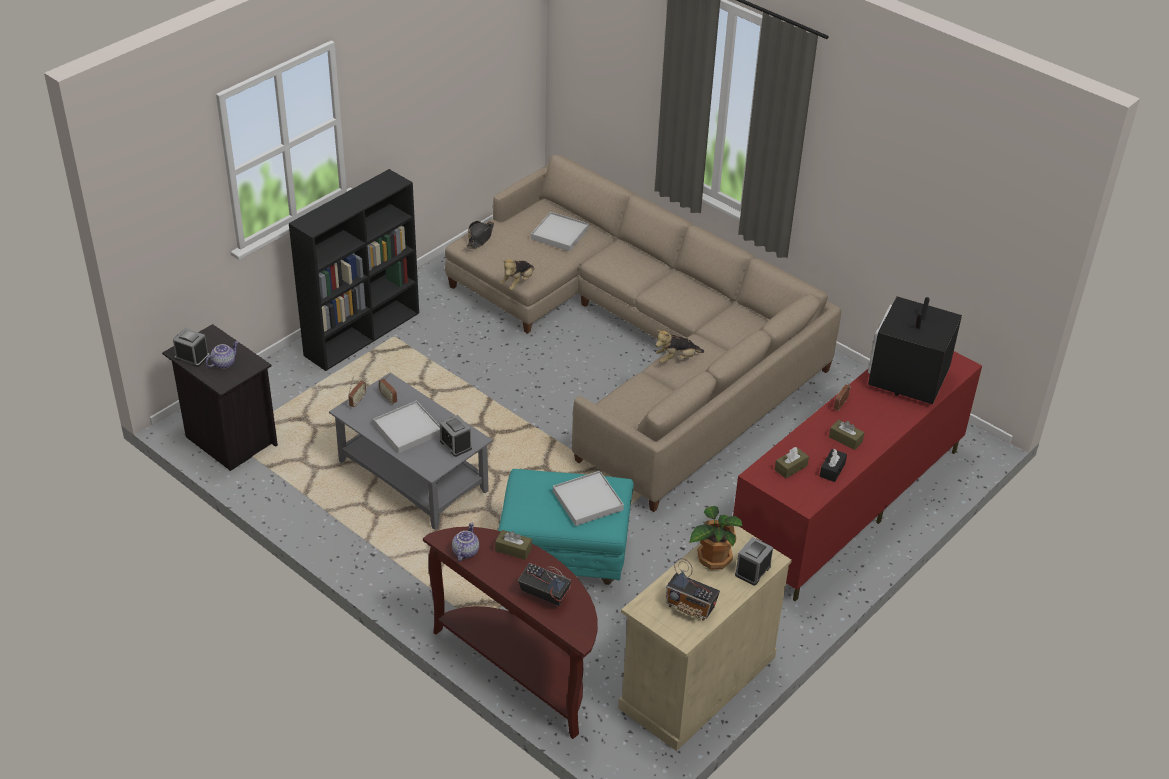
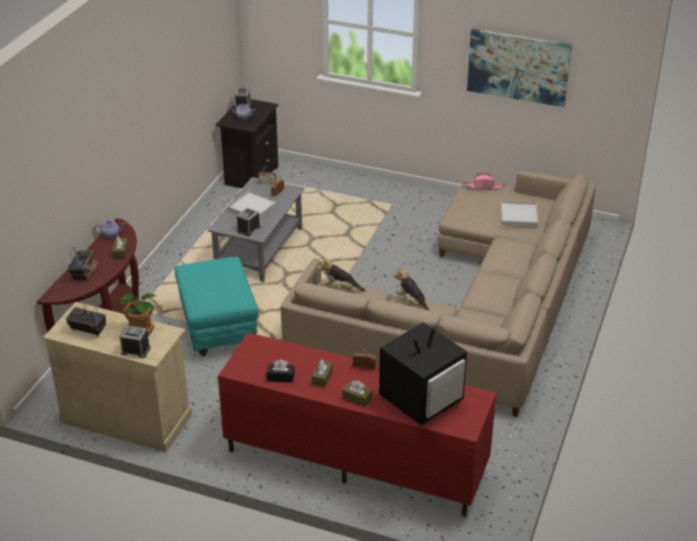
camera: 70 degrees right, 5 degrees down
black bookcase [289,169,419,371] -> none
black hat [466,221,494,249] -> pink hat [464,173,505,189]
plush toy [499,259,535,291] -> plush toy moved to [317,256,365,291]
white tray [553,471,624,526] -> none
radio [666,558,720,621] -> radio turned 105 degrees clockwise [66,303,106,337]
brown tissue box [775,447,809,479] -> brown tissue box moved to [342,381,372,407]
television [868,296,962,404] -> television turned 135 degrees clockwise [379,322,467,426]
none -> picture [467,29,572,107]

